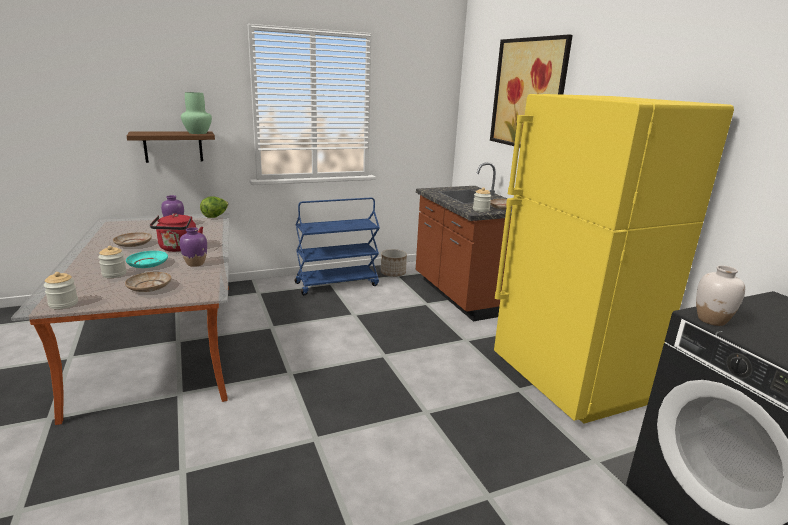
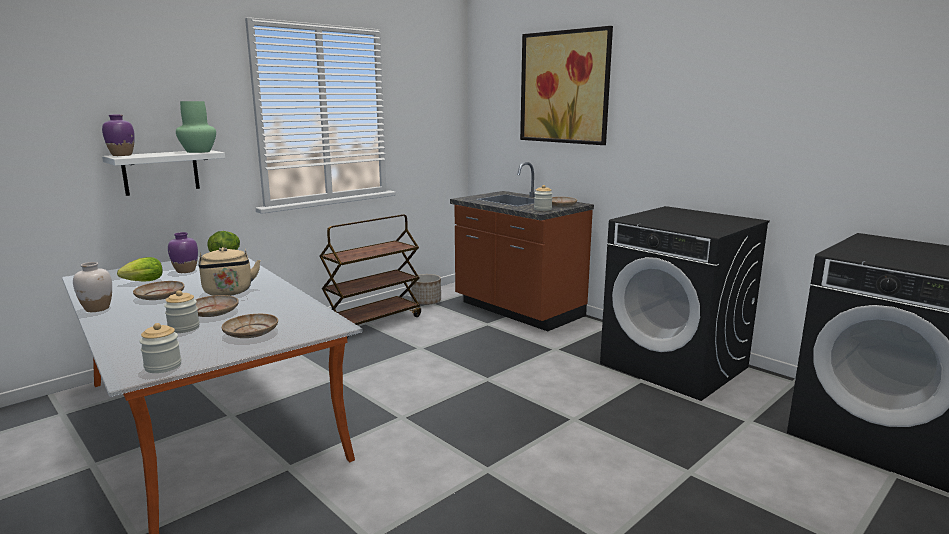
camera: 20 degrees left, 5 degrees down
turquoise plate [126,251,168,268] -> beige plate [195,295,239,317]
brown shelf [127,131,215,163] -> white shelf [102,150,225,196]
red kettle [150,213,203,252] -> beige kettle [198,247,261,296]
purple vase [179,227,207,267] -> purple vase moved to [102,115,135,156]
blue cart [294,197,380,295] -> brown cart [319,214,421,338]
yellow fridge [494,94,734,423] -> black washing machine [600,206,770,401]
white vase [696,265,745,326] -> white vase moved to [73,262,112,312]
none -> lettuce [117,257,163,282]

